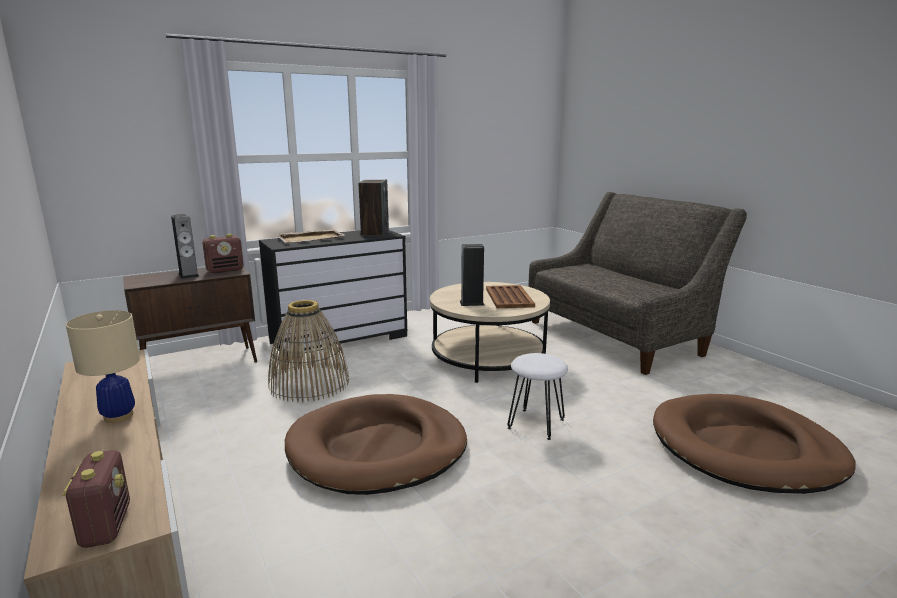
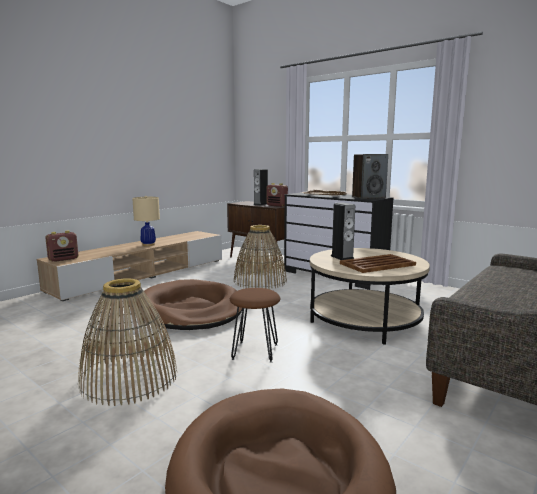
camera: 70 degrees right, 5 degrees down
white stool [508,353,568,440] -> brown stool [230,288,280,363]
none -> basket [78,278,177,406]

